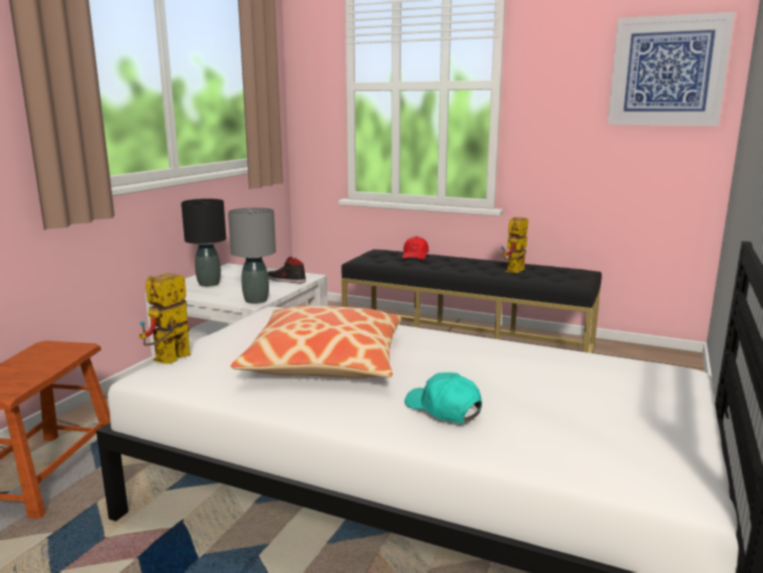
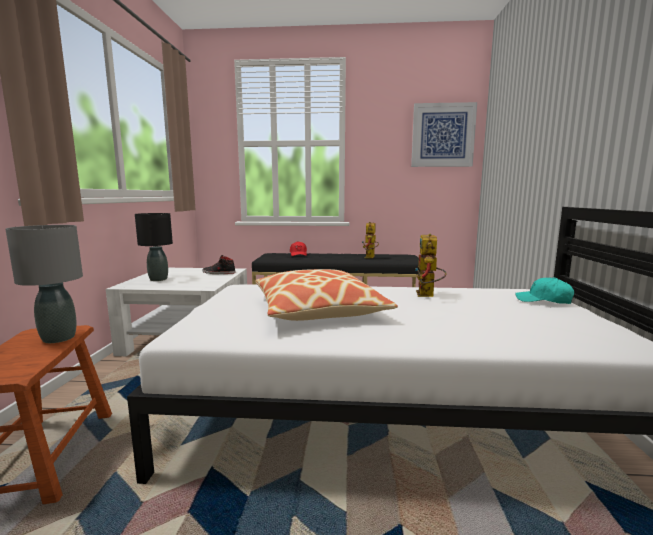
camera: 20 degrees left, 5 degrees down
toy robot [139,273,191,364] -> toy robot moved to [415,233,447,297]
grey table lamp [228,207,276,304] -> grey table lamp moved to [5,225,83,343]
turquoise cap [405,372,482,423] -> turquoise cap moved to [515,277,574,304]

